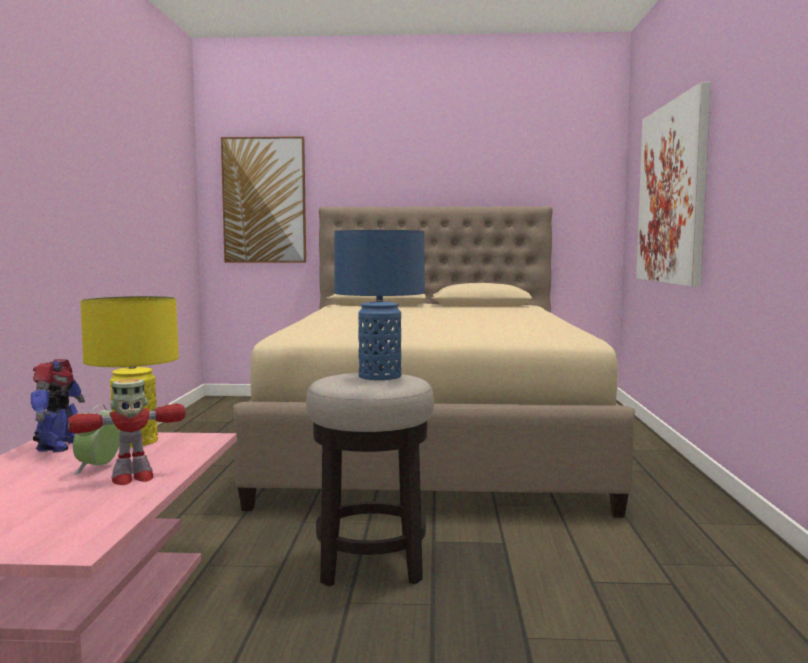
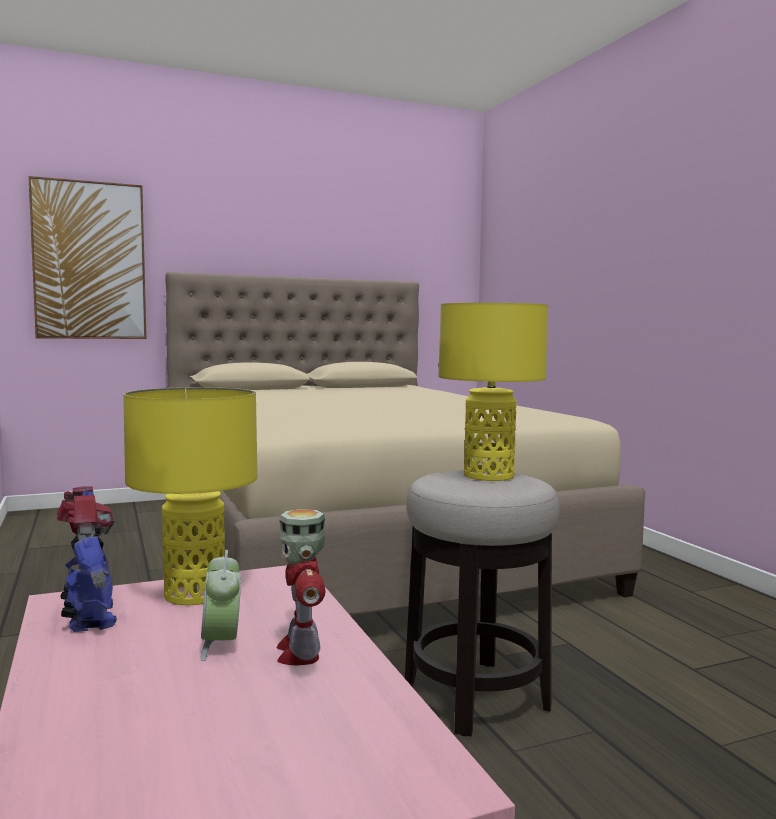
camera: 25 degrees left, 0 degrees up
toy robot [68,379,186,485] -> toy robot turned 135 degrees clockwise [276,509,326,666]
blue table lamp [334,230,425,380] -> yellow table lamp [439,303,548,481]
picture [636,82,711,287] -> none

